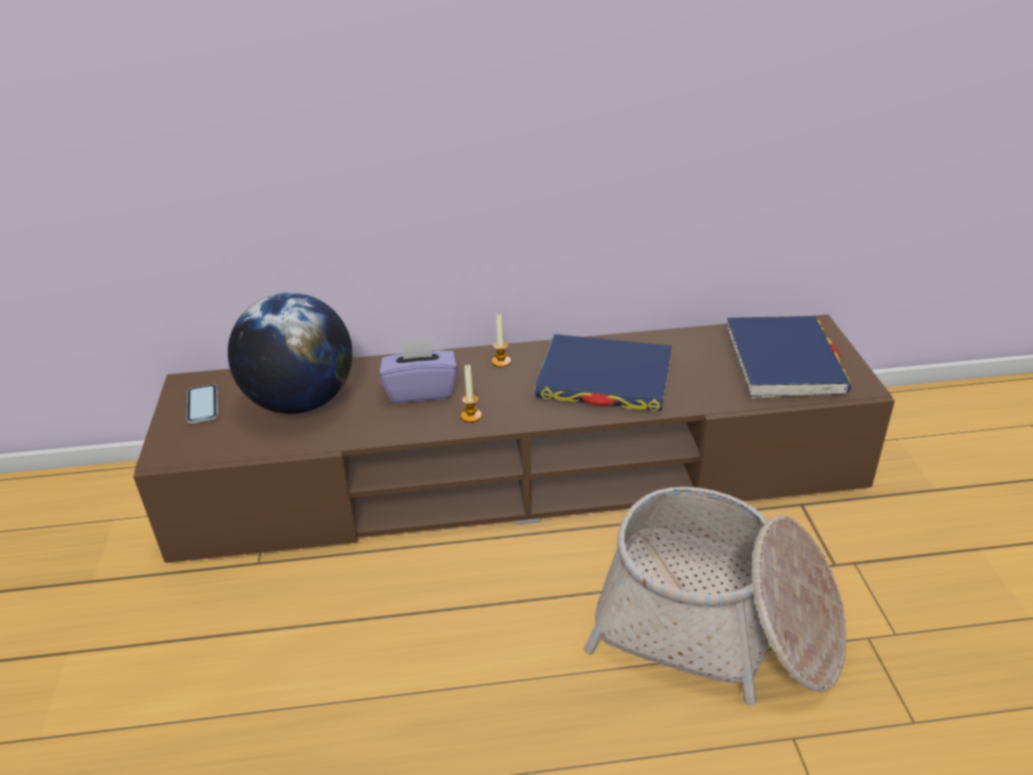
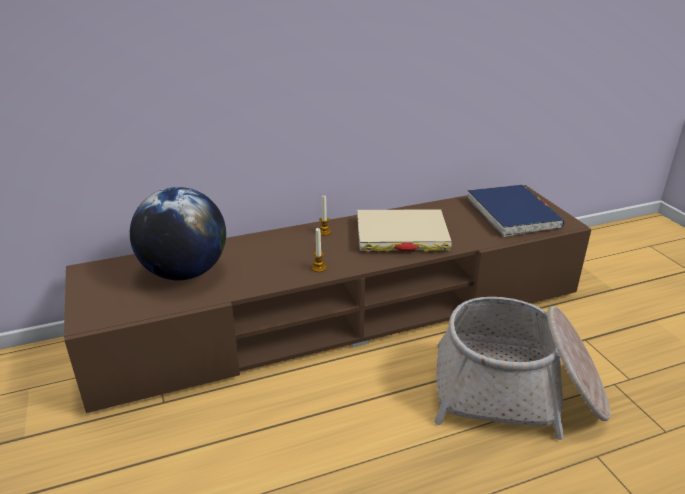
camera: 15 degrees left, 5 degrees down
phone [186,384,218,424] -> none
purple tissue box [380,337,457,403] -> none
blue book [535,334,672,411] -> beige book [358,209,451,252]

